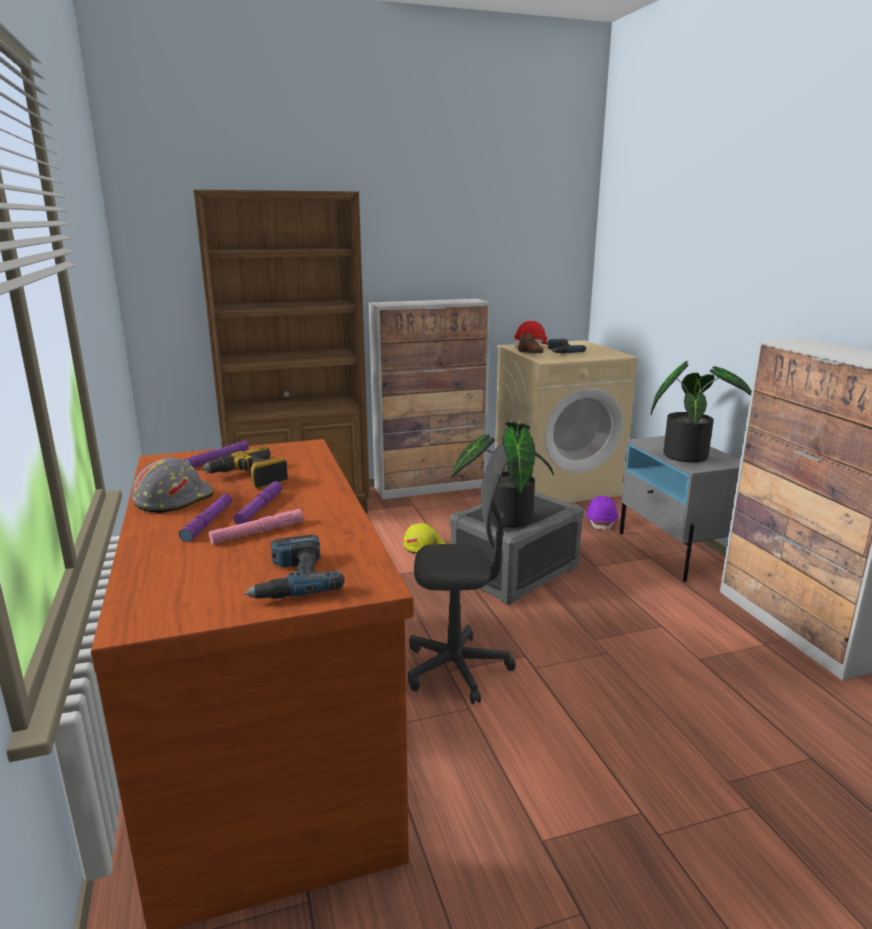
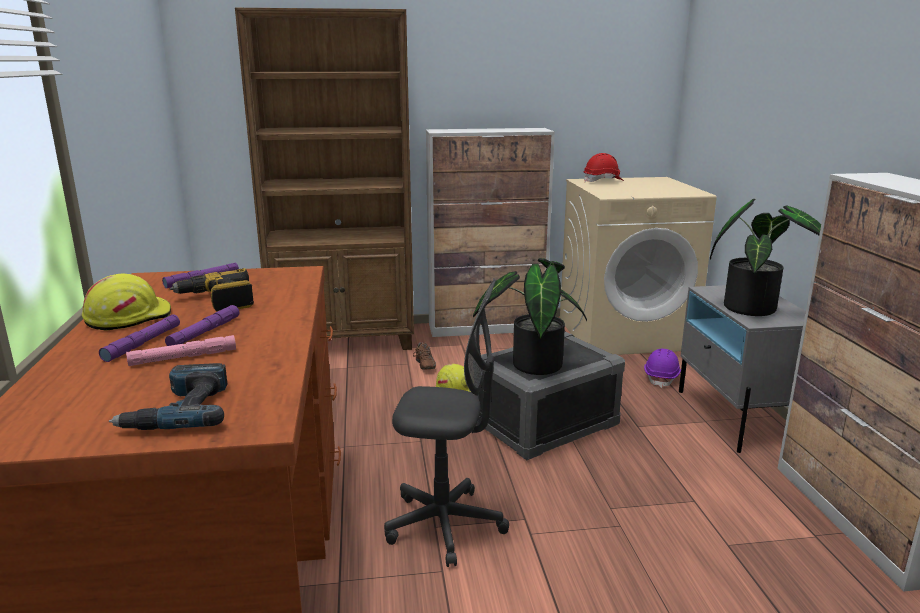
camera: 10 degrees right, 0 degrees up
grey hard hat [132,458,214,513] -> yellow hard hat [82,274,171,331]
brown shoe [518,333,544,354] -> brown shoe moved to [413,342,436,370]
power drill [548,339,586,354] -> none

